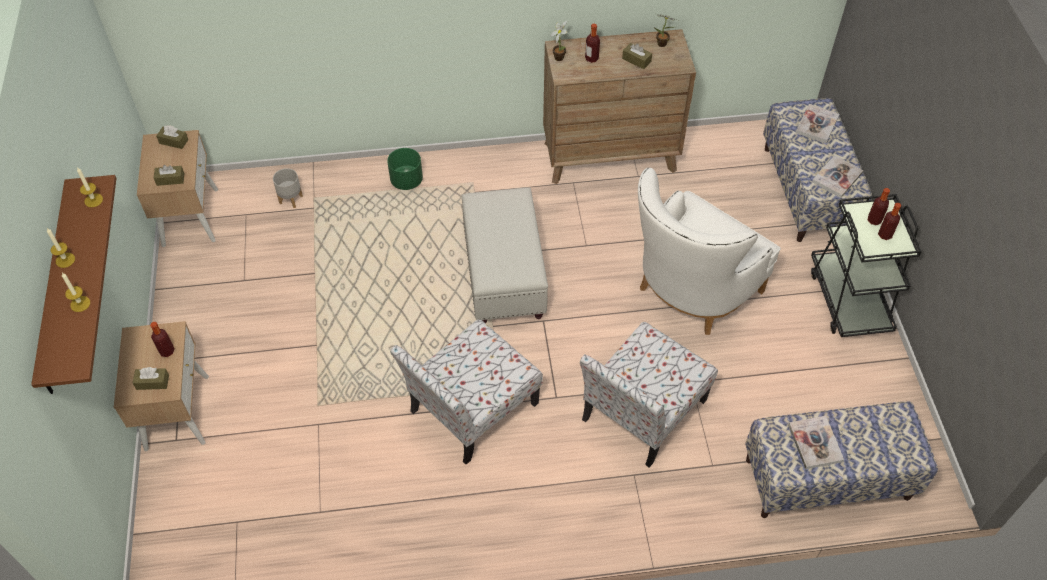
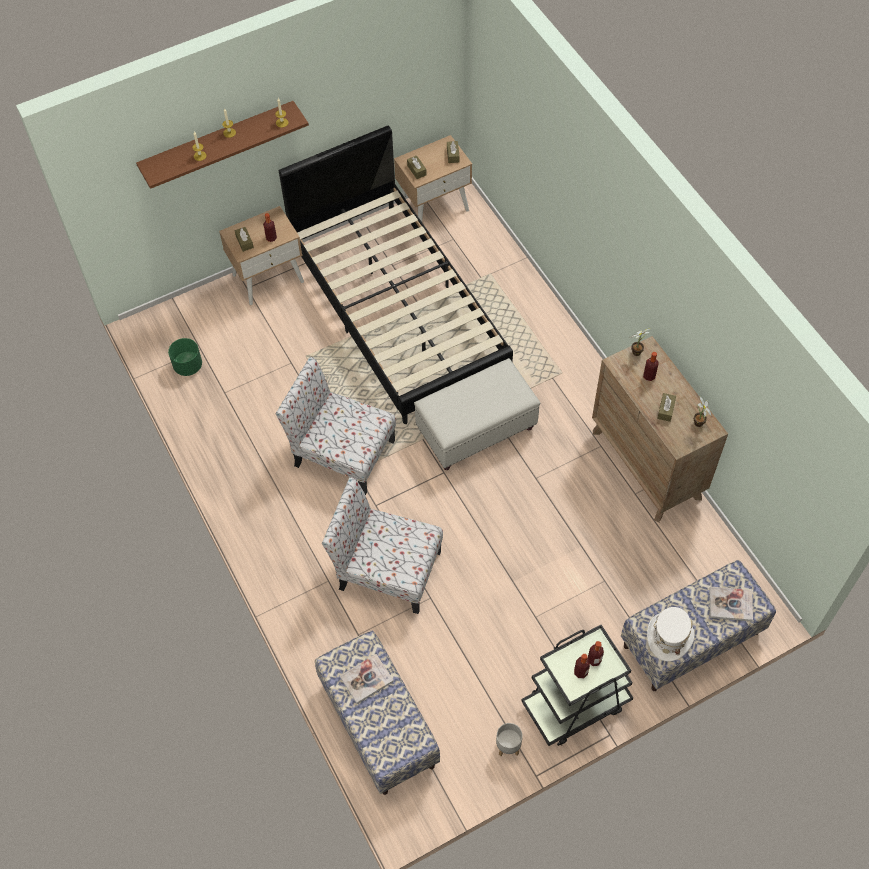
camera: 70 degrees right, 5 degrees up
grey planter [273,168,303,208] -> grey planter moved to [496,723,523,756]
green planter [387,148,423,190] -> green planter moved to [168,338,202,376]
white armchair [638,168,781,335] -> none
book [812,155,863,198] -> white hat [647,607,694,661]
none -> black bed [279,126,513,424]

